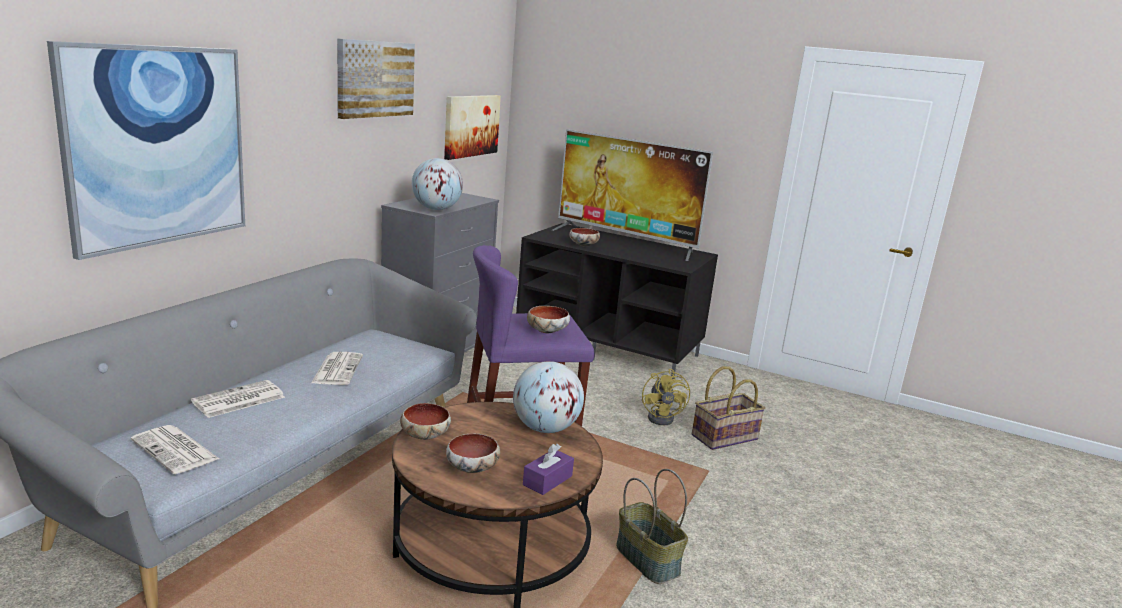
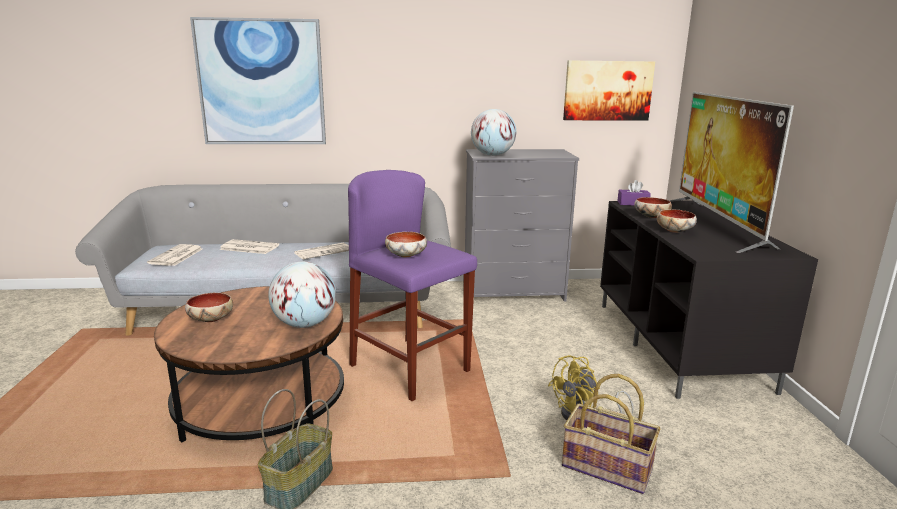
camera: 60 degrees right, 0 degrees up
picture [337,38,415,119] -> none
bowl [400,403,451,440] -> bowl moved to [657,209,697,233]
purple tissue box [523,444,574,495] -> purple tissue box moved to [618,180,651,206]

